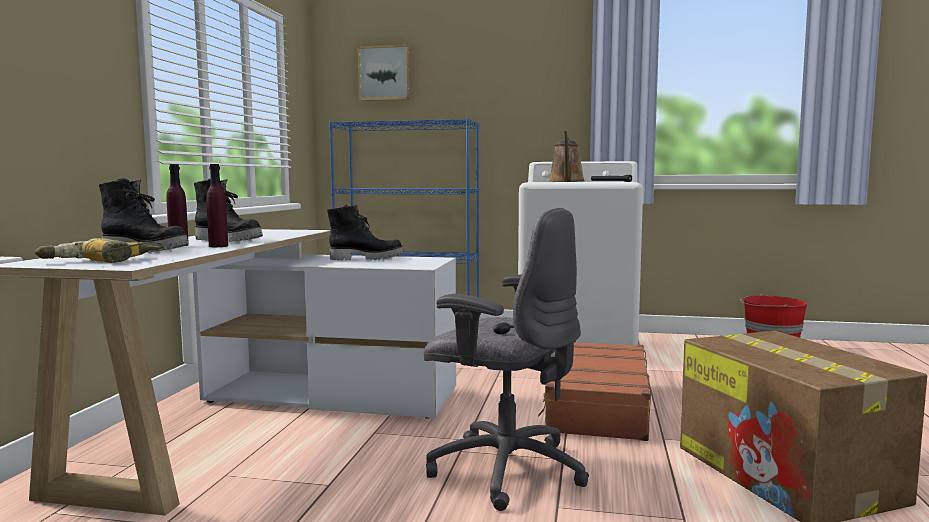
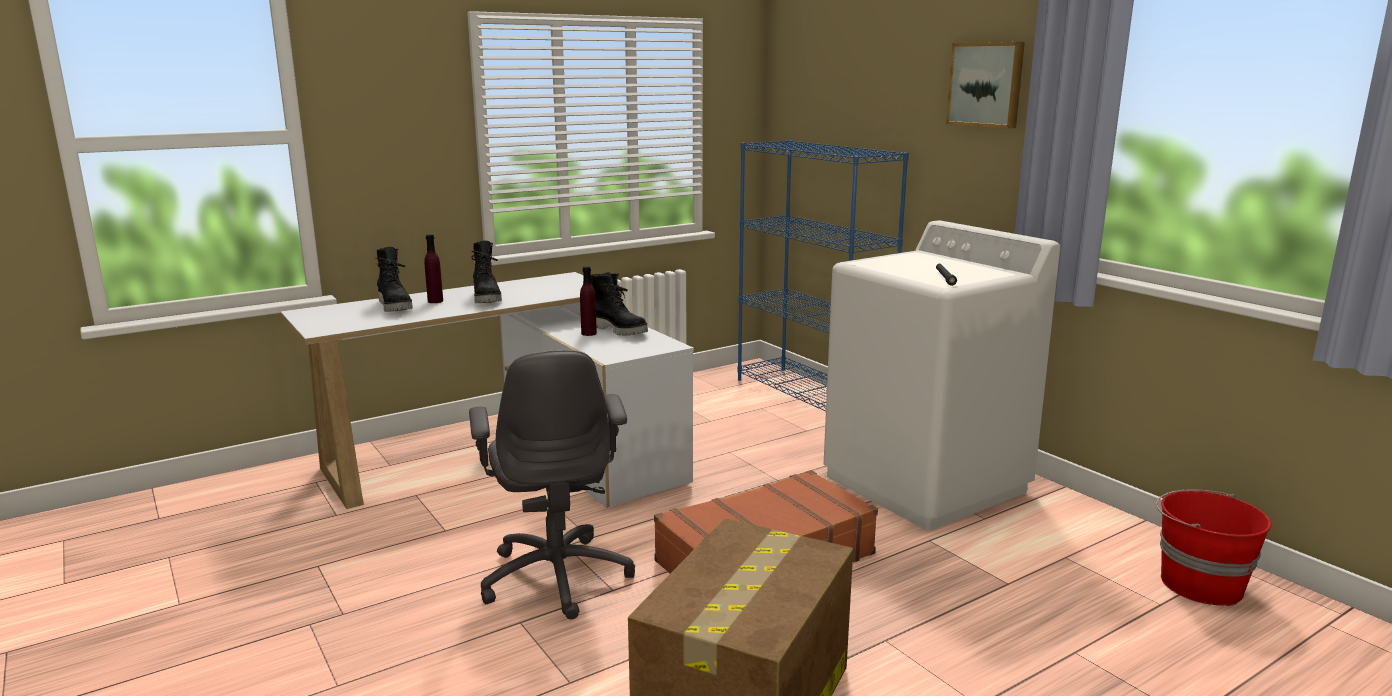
camera: 45 degrees right, 10 degrees up
power drill [35,238,164,263] -> none
purple bottle [206,164,228,247] -> purple bottle moved to [580,266,597,336]
picture [358,44,411,101] -> picture moved to [946,42,1025,128]
brown watering can [549,131,585,182] -> none

